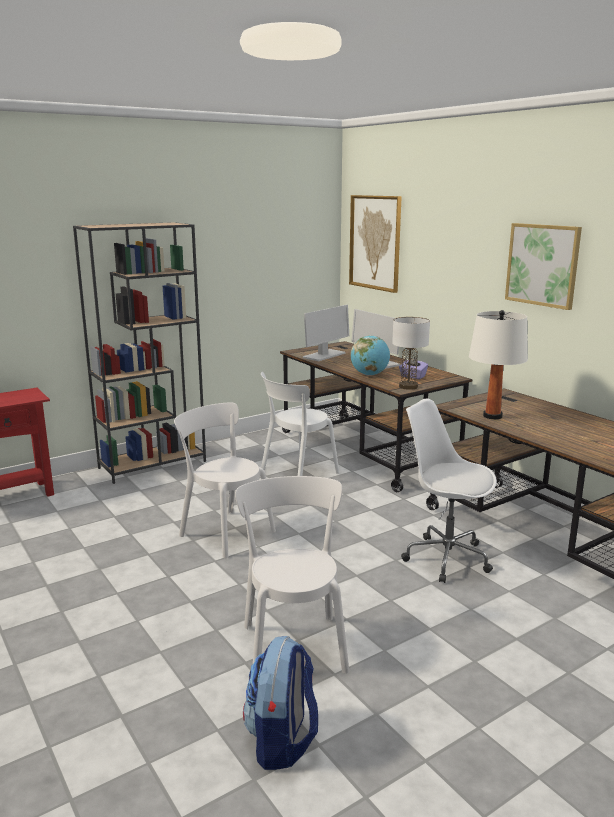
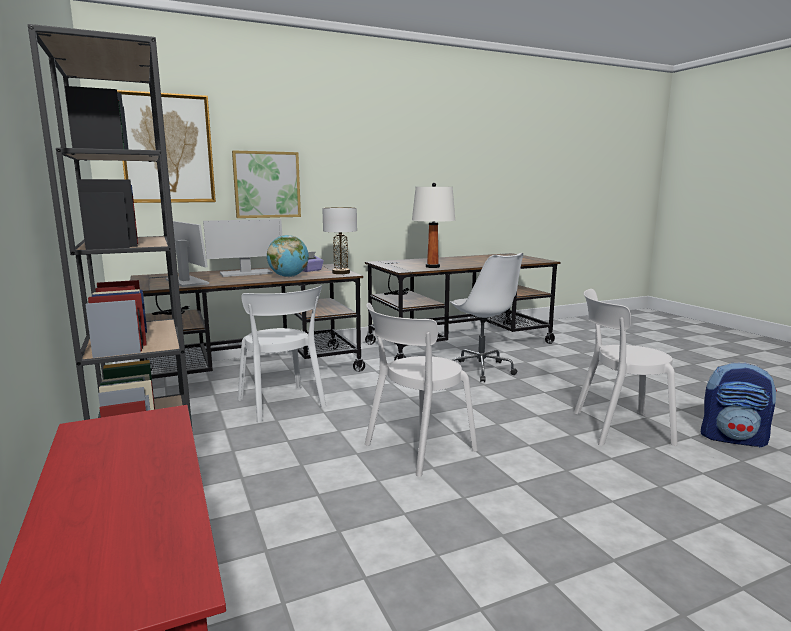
camera: 80 degrees left, 5 degrees down
white office chair [401,399,497,583] -> white office chair turned 75 degrees counterclockwise [450,253,523,382]
picture [505,223,582,310] -> picture moved to [232,150,301,218]

